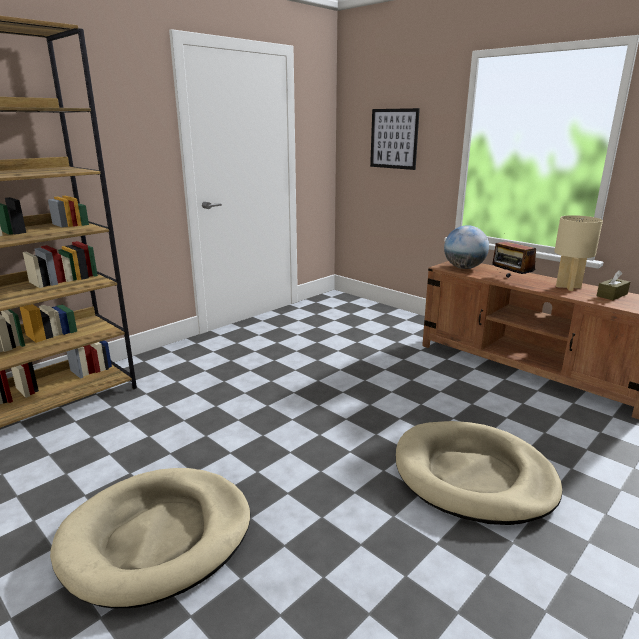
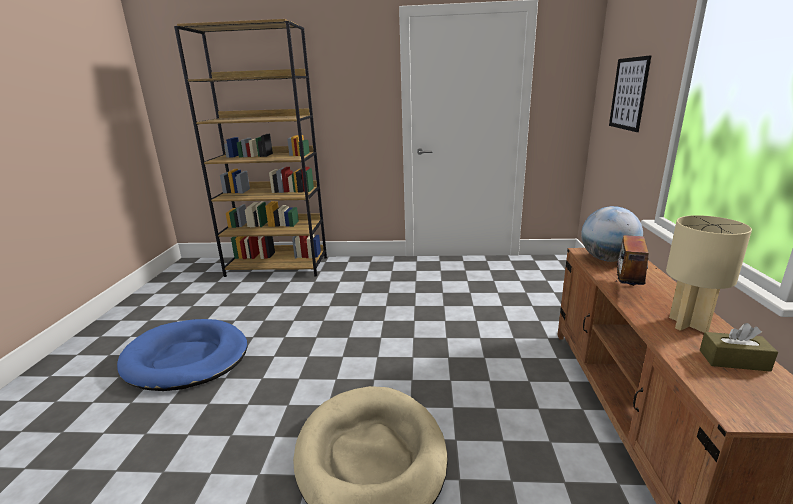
camera: 50 degrees right, 0 degrees up
beige dog bed [50,468,250,609] -> blue dog bed [117,319,248,391]

